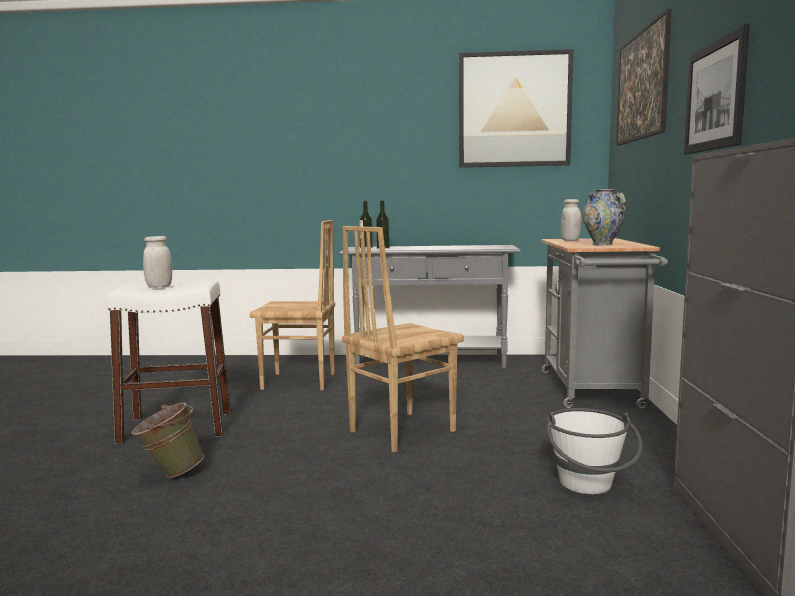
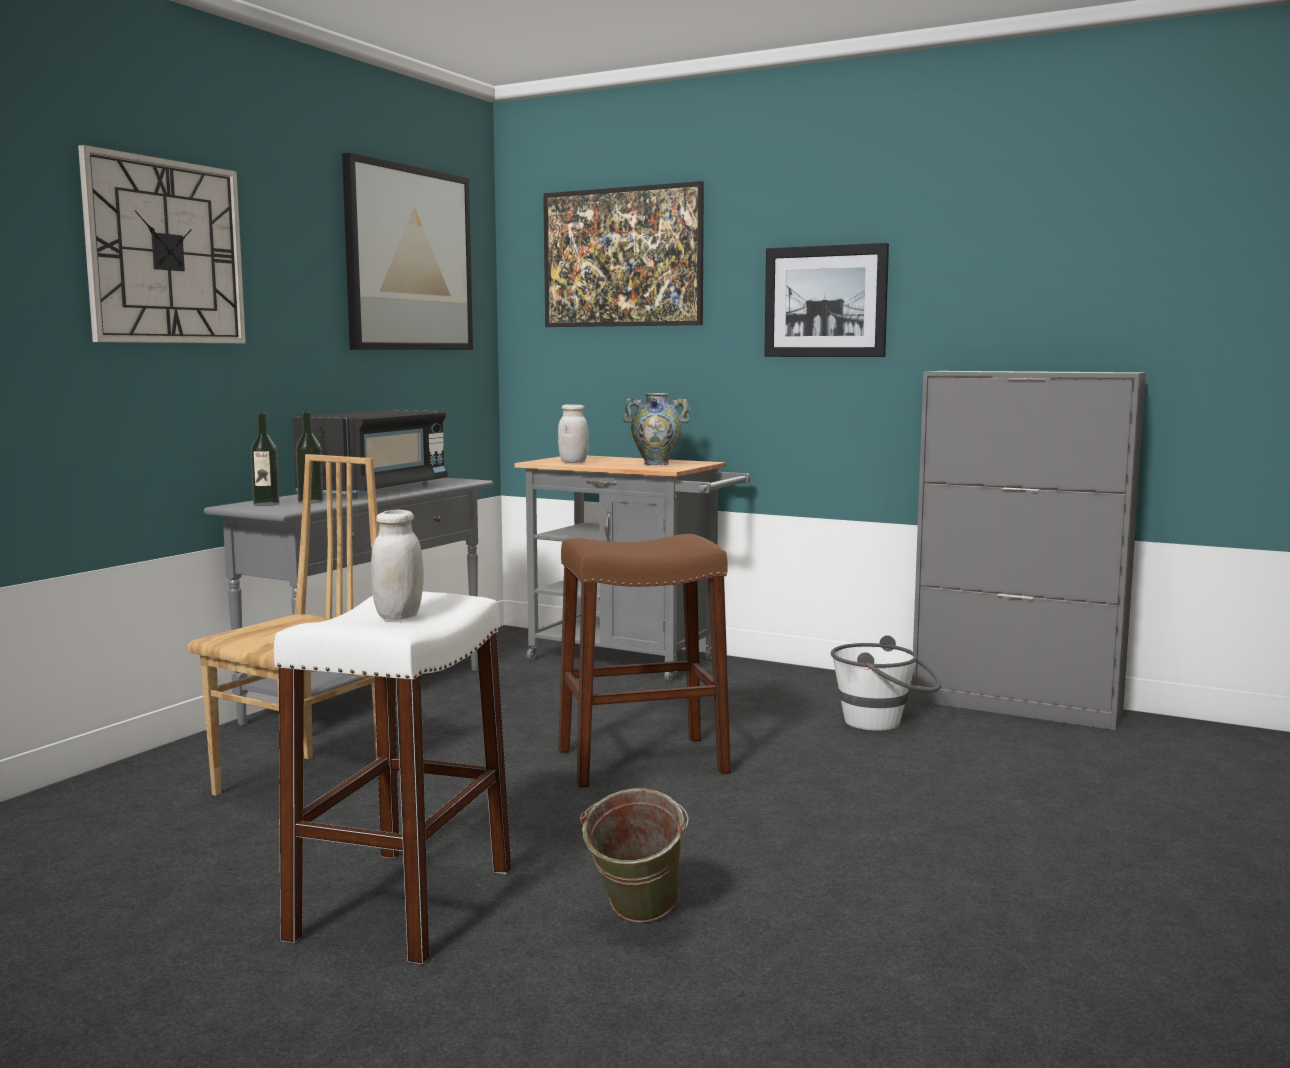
camera: 65 degrees left, 0 degrees up
brown chair [342,226,464,452] -> brown stool [558,534,731,788]
none -> wall clock [78,145,246,343]
none -> black microwave [292,410,448,498]

